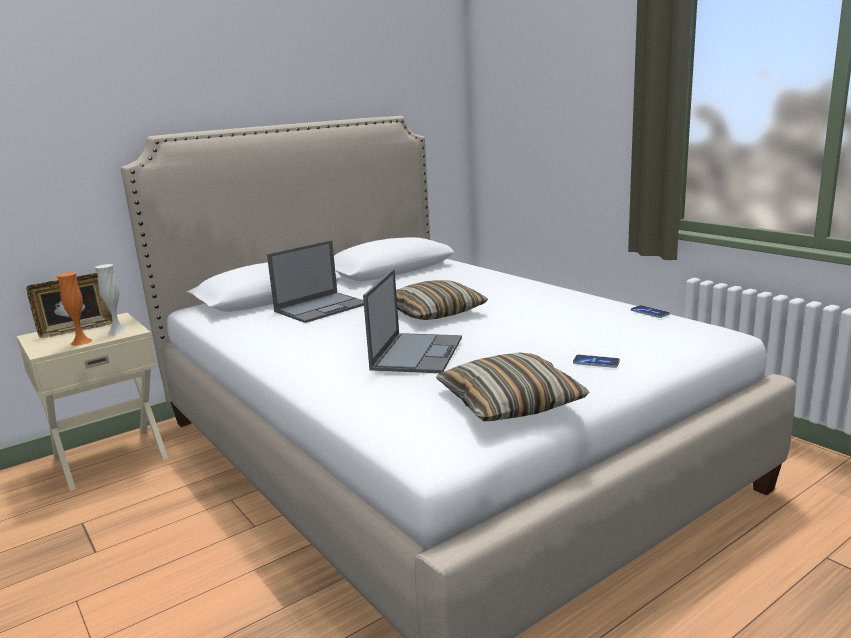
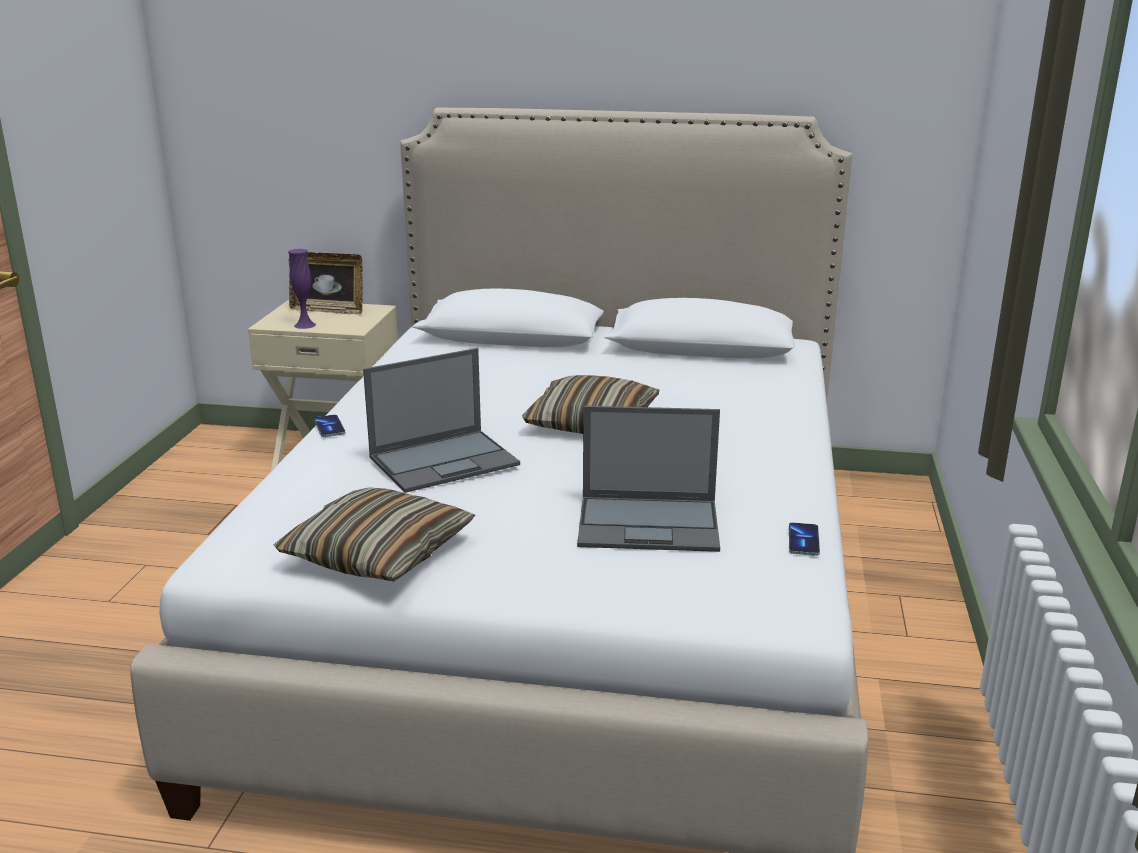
camera: 45 degrees right, 5 degrees up
orange vase [57,272,92,346] -> purple vase [288,249,316,329]
white vase [95,264,128,335] -> none
laptop [267,240,364,323] -> laptop moved to [577,406,720,552]
phone [573,355,620,368] -> phone moved to [314,415,345,437]

